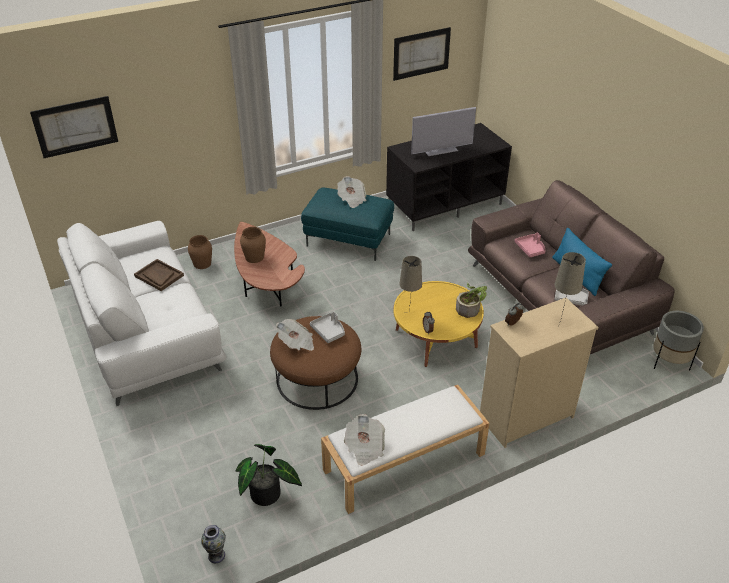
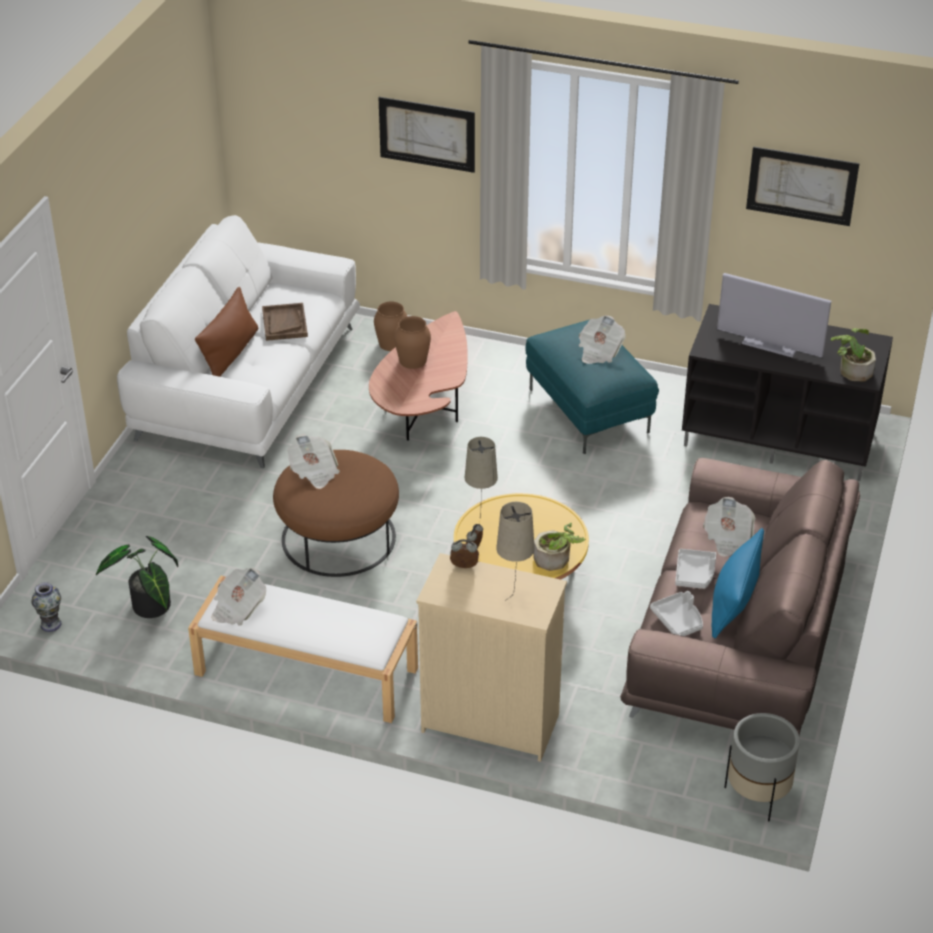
camera: 45 degrees right, 0 degrees up
picture [30,96,118,158] -> picture moved to [379,97,475,173]
grey tray [310,312,345,343] -> grey tray moved to [675,549,716,589]
pink tray [515,232,546,257] -> newspaper [703,497,755,557]
none -> brown pillow [195,287,259,377]
none -> potted plant [831,328,876,381]

